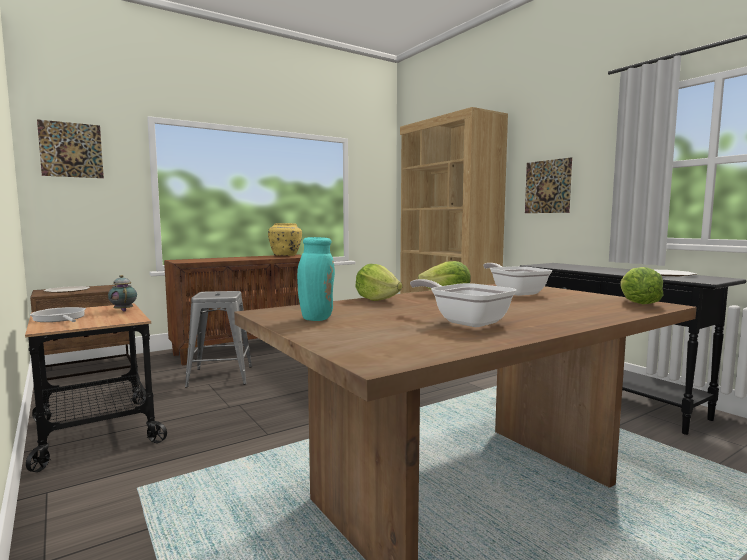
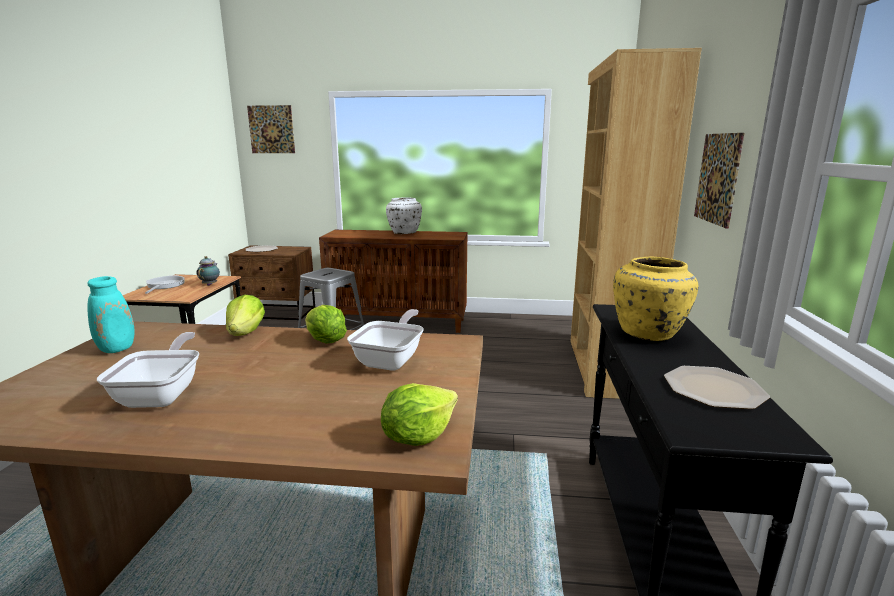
camera: 40 degrees right, 10 degrees up
yellow vase [268,223,302,256] -> yellow vase moved to [613,257,699,341]
none -> white vase [386,197,422,234]

